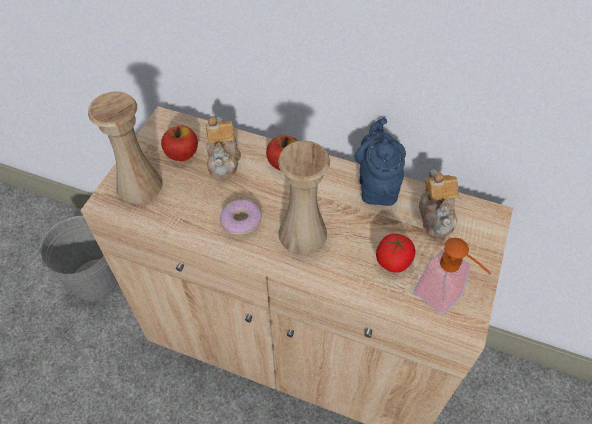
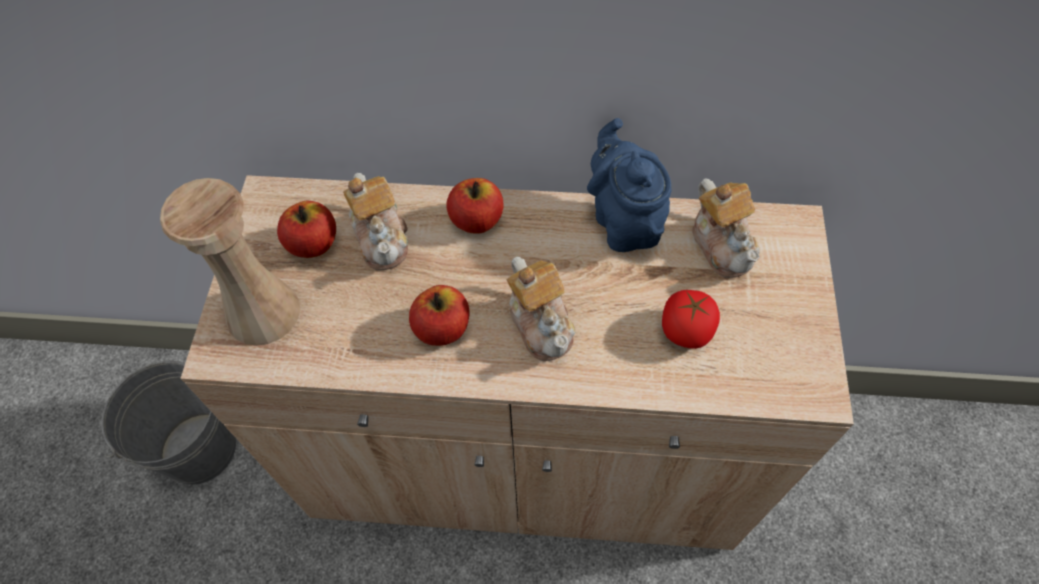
camera: 15 degrees left, 5 degrees up
donut [220,200,262,235] -> apple [409,285,469,346]
beige vase [278,141,330,255] -> teapot [507,257,575,361]
soap dispenser [414,238,492,314] -> none

